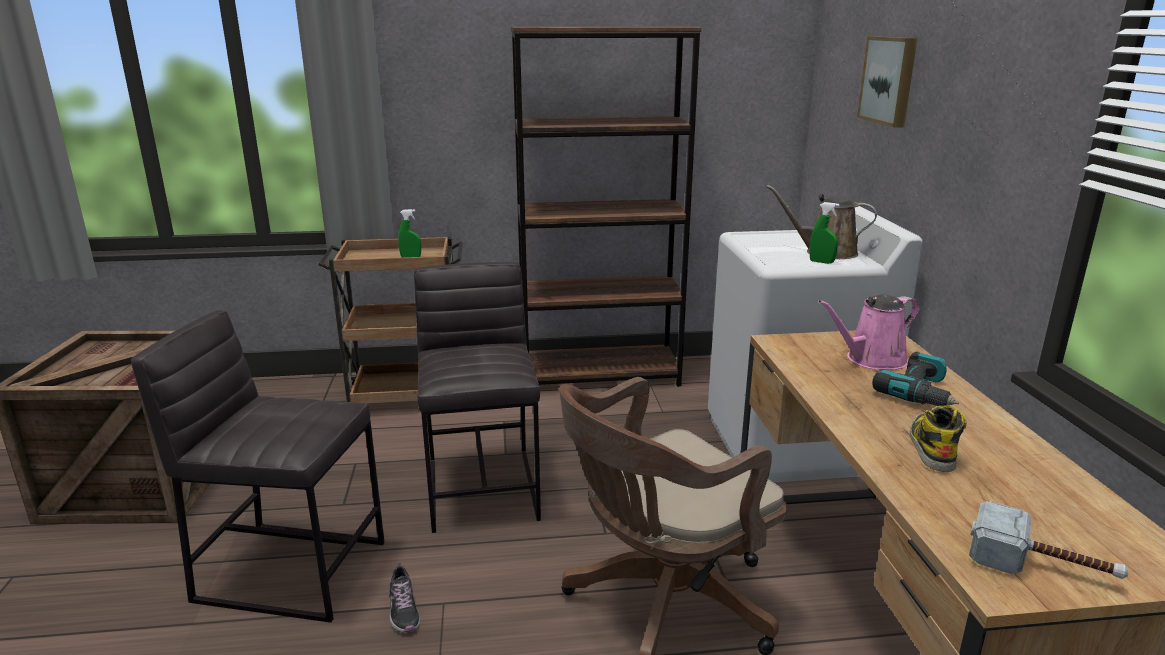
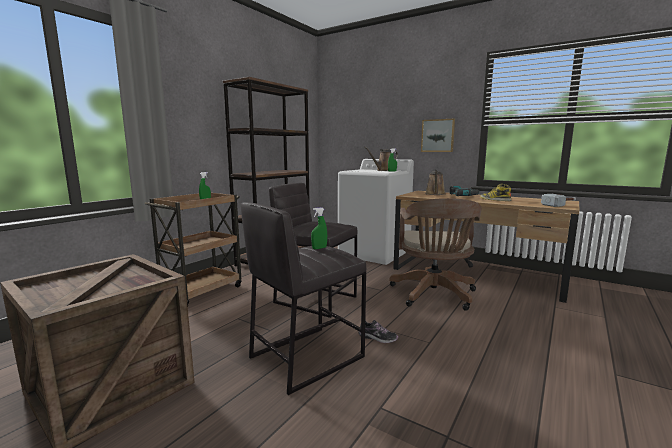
camera: 50 degrees left, 10 degrees down
pink watering can [818,294,920,370] -> brown watering can [425,170,445,195]
picture [857,36,918,128] -> picture moved to [421,119,455,152]
none -> green spray bottle [311,207,327,249]

